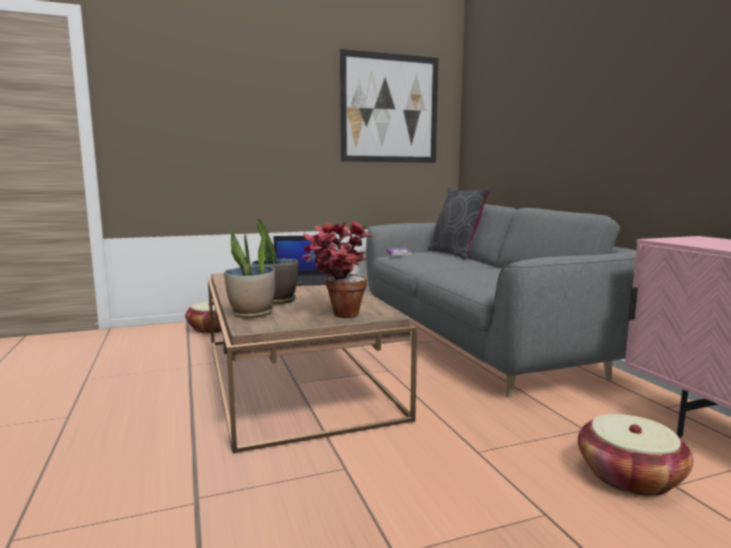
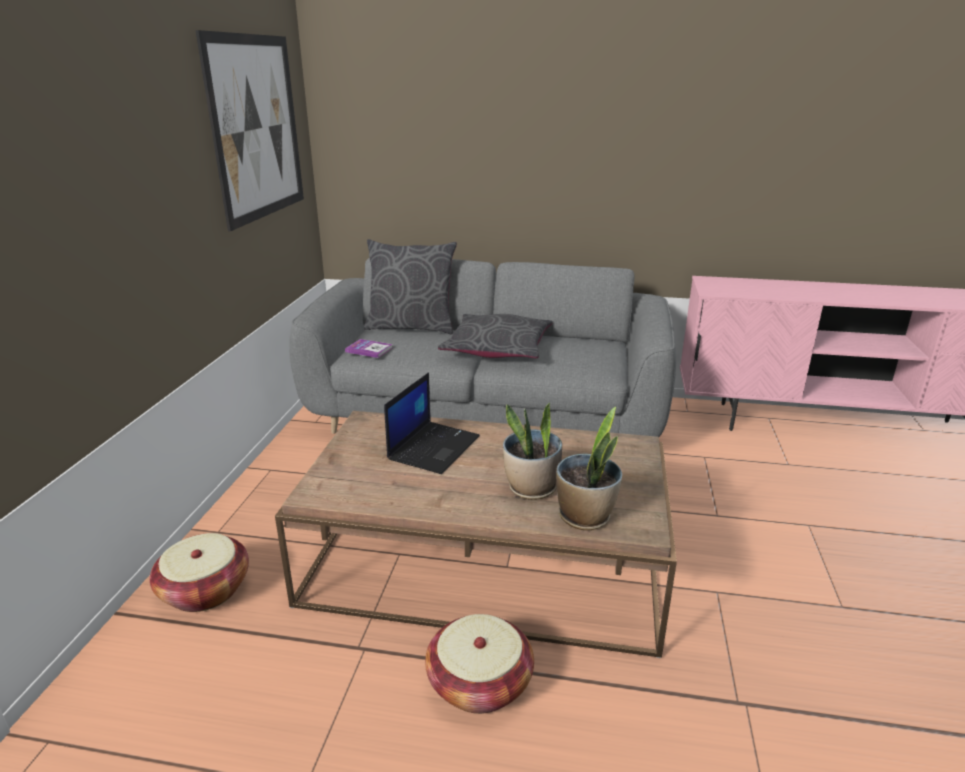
camera: 60 degrees left, 15 degrees up
potted plant [302,221,376,318] -> none
basket [578,414,693,497] -> basket moved to [425,614,534,714]
none -> grey pillow [438,314,553,358]

